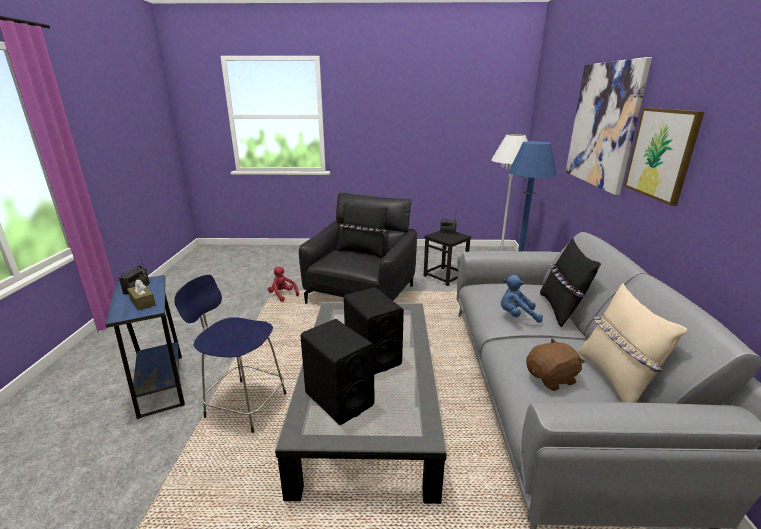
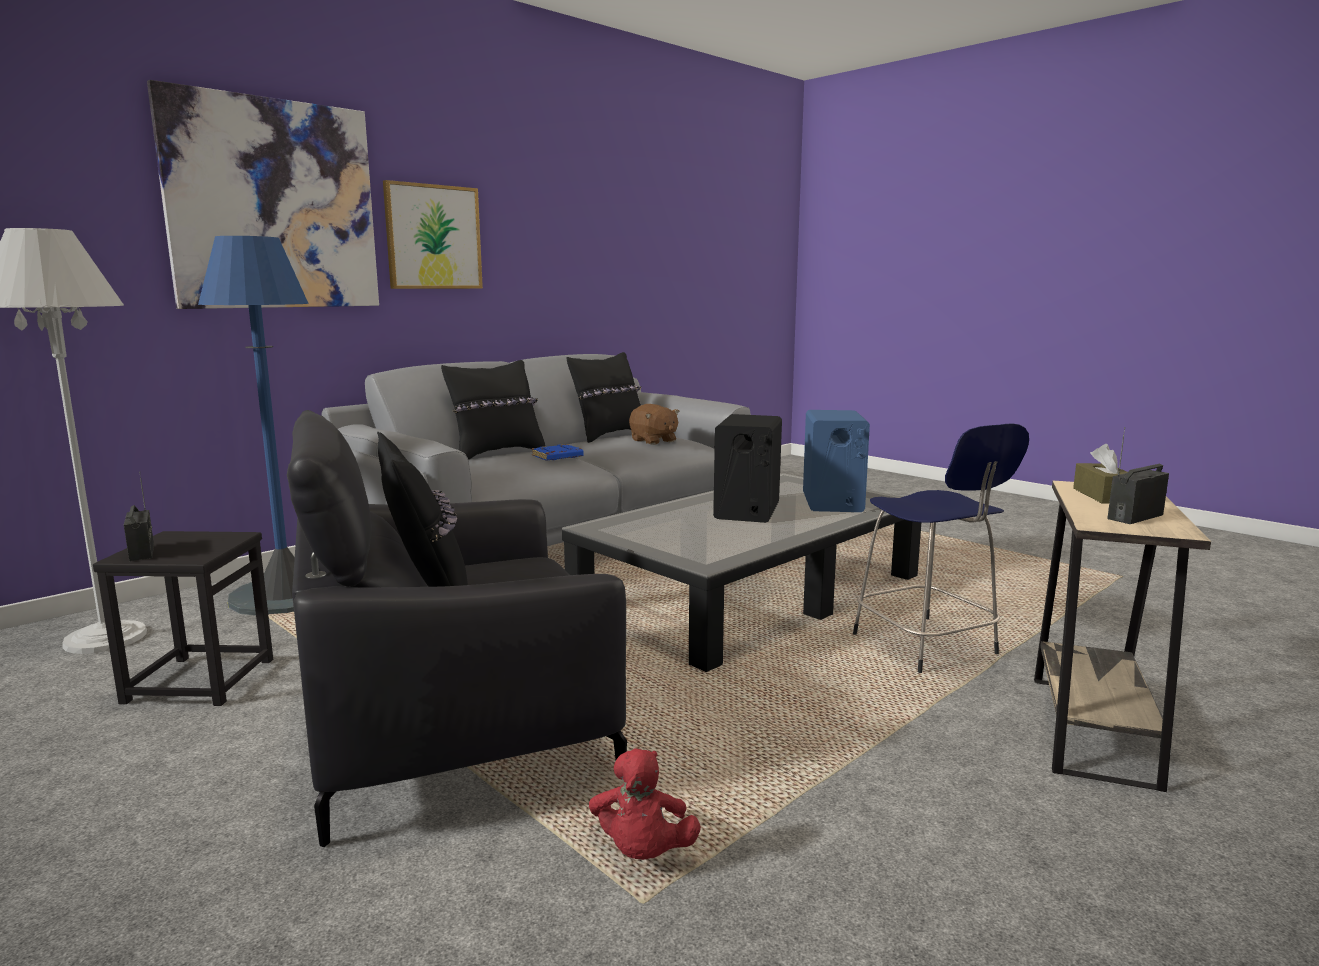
camera: 135 degrees left, 10 degrees down
blue side table [105,275,185,419] -> beige side table [1034,481,1211,792]
black speaker [301,319,374,425] -> blue speaker [803,410,870,512]
blue plush toy [501,275,543,323] -> blue book [532,444,584,461]
brown plush toy [526,338,585,391] -> brown plush toy turned 150 degrees counterclockwise [629,404,680,445]
beige pillow [578,284,688,403] -> black pillow [566,352,641,443]

